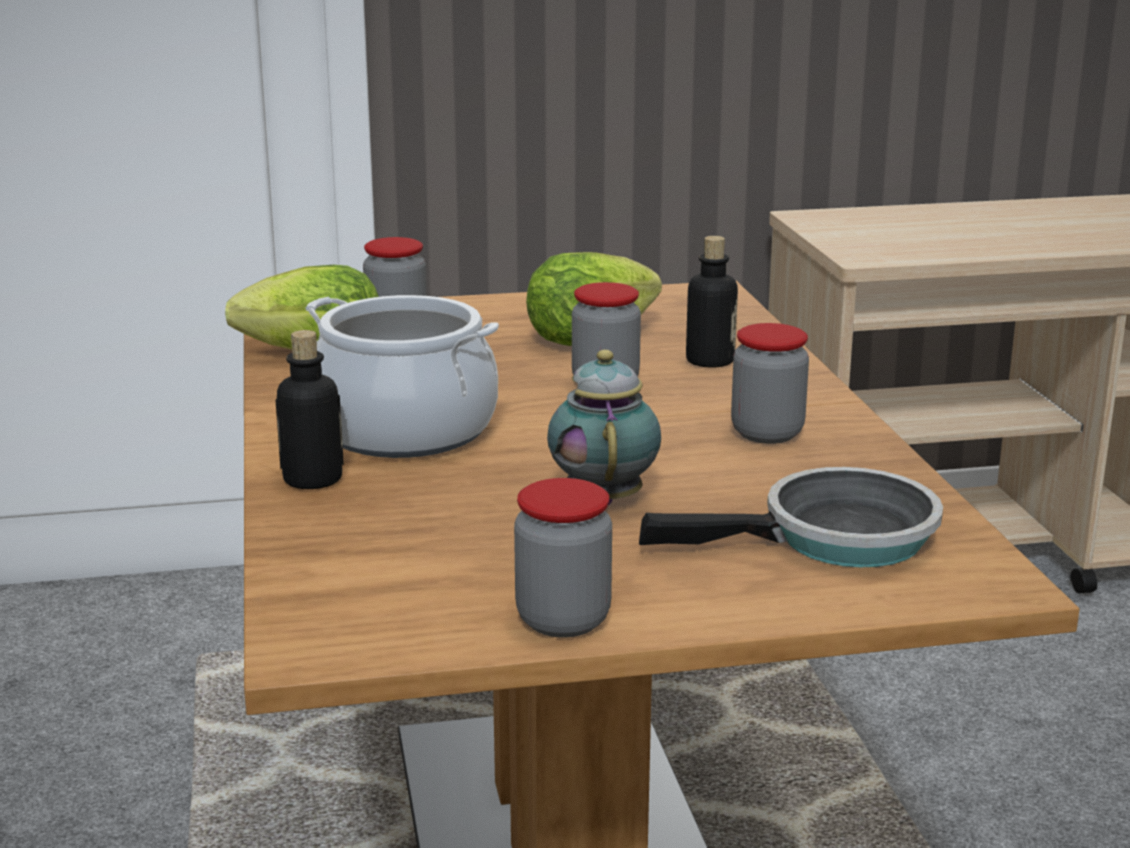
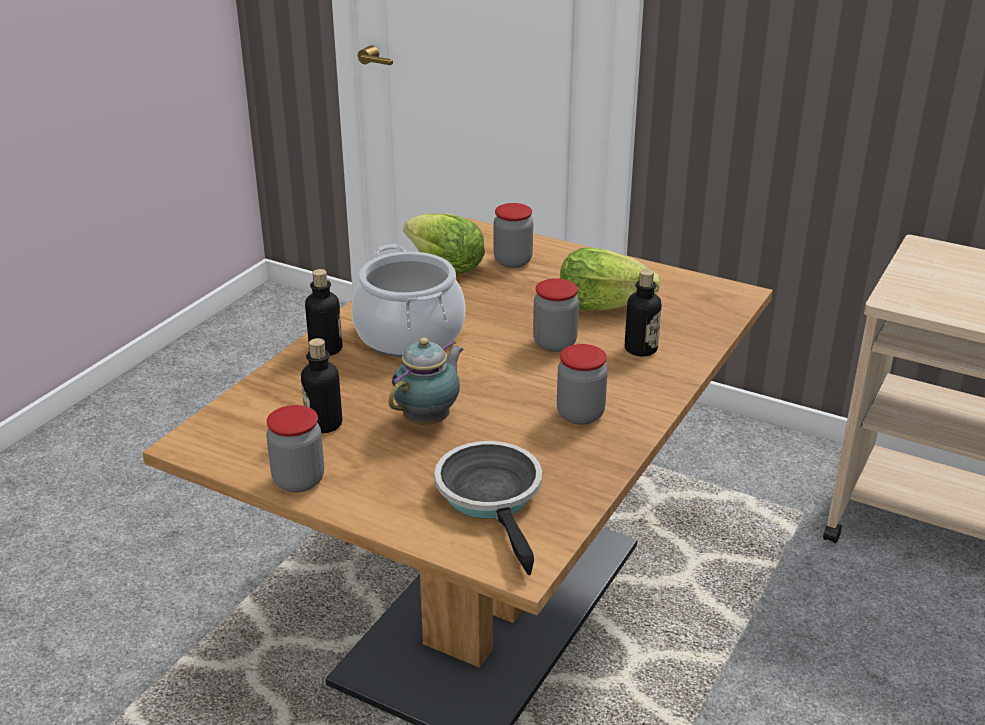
camera: 40 degrees right, 10 degrees up
frying pan [639,467,943,567] -> frying pan turned 135 degrees counterclockwise [434,441,542,575]
none -> bottle [301,338,342,433]

